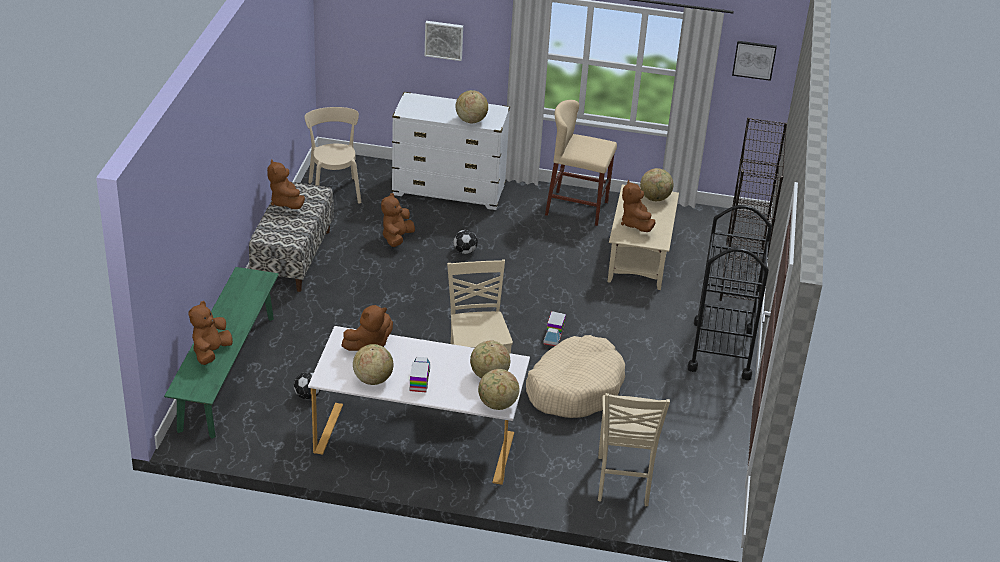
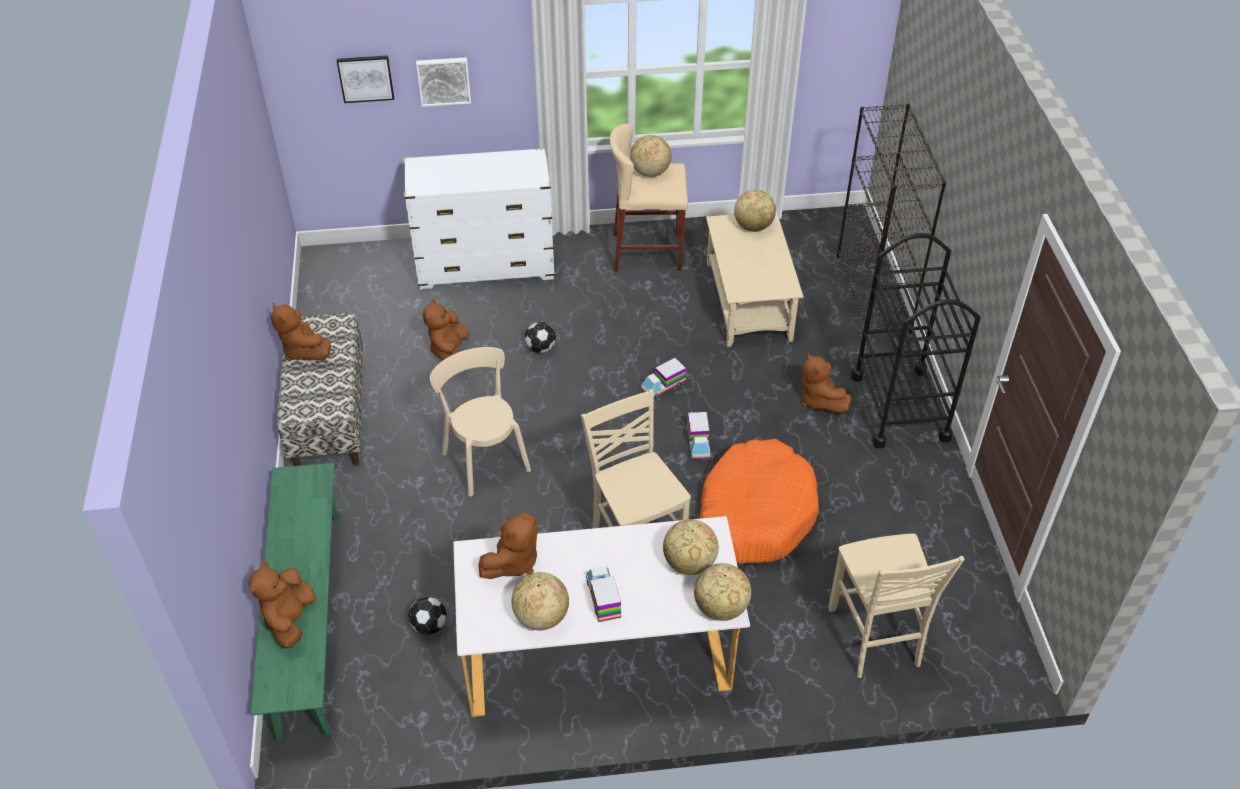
camera: 15 degrees left, 10 degrees up
beige chair [305,107,362,203] -> beige chair moved to [430,347,531,497]
globe [455,90,488,123] -> globe moved to [630,135,672,177]
beige dog bed [526,335,625,418] -> orange dog bed [699,439,819,564]
brown plush toy [621,180,655,232] -> brown plush toy moved to [802,353,851,413]
picture [732,41,777,81] -> picture moved to [337,55,394,103]
none -> toy truck [641,358,686,398]

